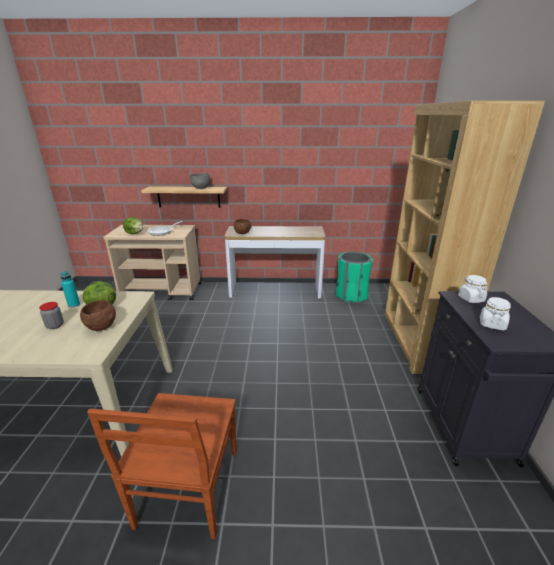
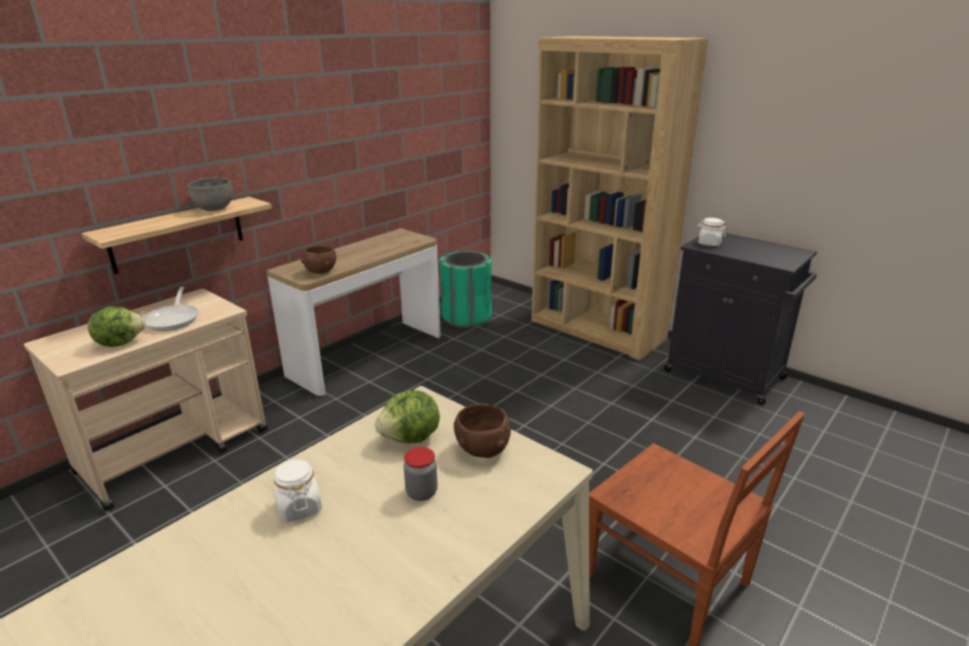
camera: 50 degrees left, 0 degrees up
turquoise bottle [60,271,80,308] -> none
white jar [480,297,511,330] -> white jar moved to [274,459,322,523]

